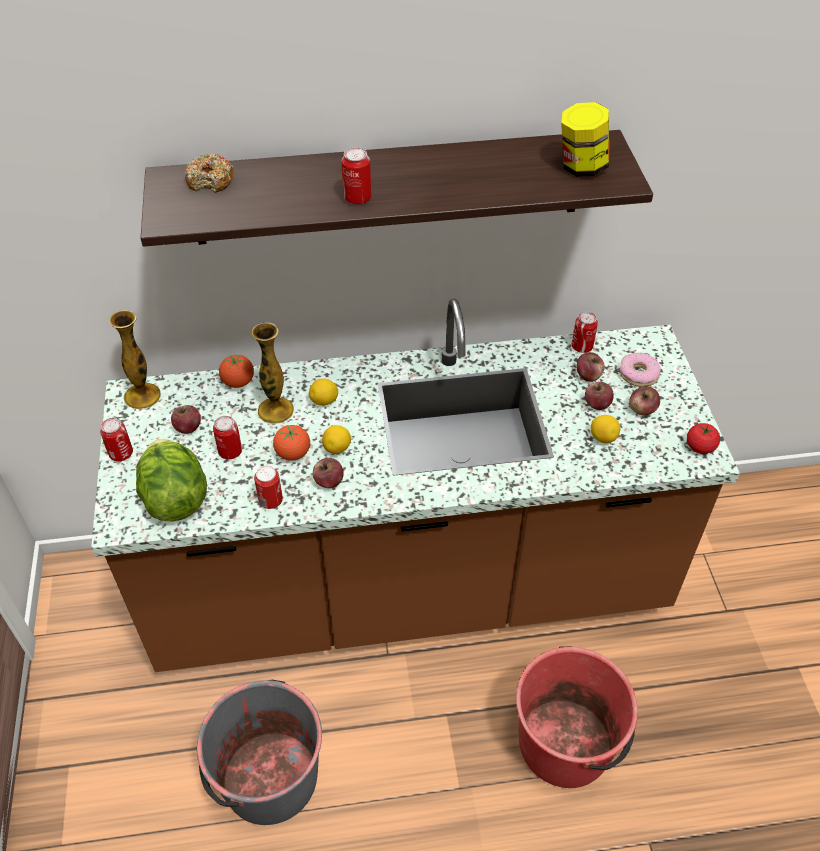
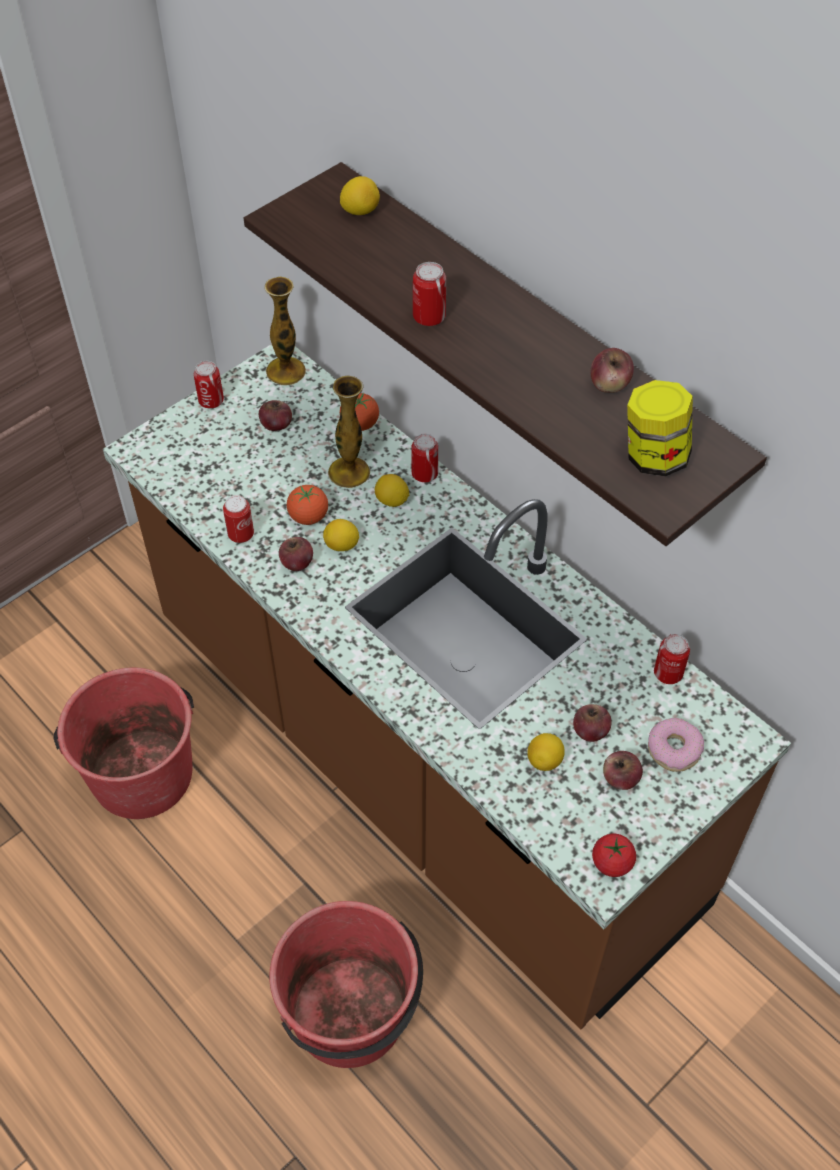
camera: 55 degrees right, 5 degrees up
lettuce [136,439,207,522] -> none
donut [185,153,234,193] -> lemon [340,176,380,215]
grey bucket [197,680,322,825] -> red bucket [54,668,194,819]
can [213,416,242,459] -> can moved to [411,434,438,482]
apple [577,352,605,382] -> apple moved to [590,348,634,393]

